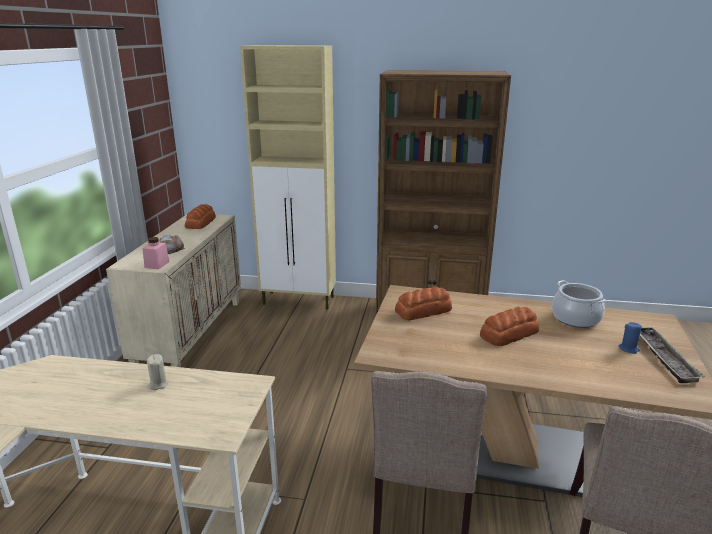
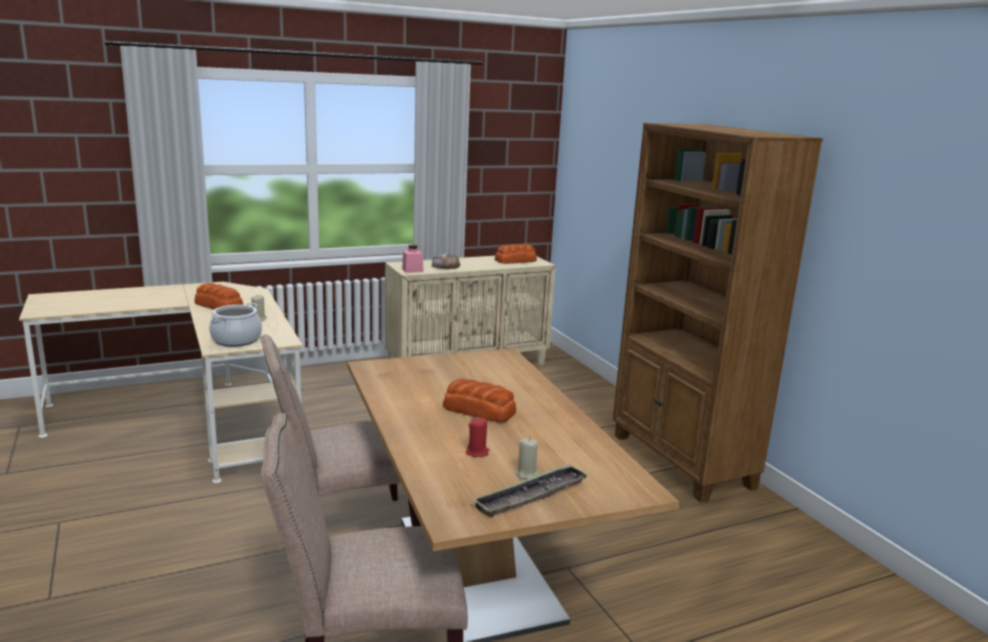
camera: 55 degrees right, 5 degrees down
beige cabinet [240,45,336,310] -> none
bread [395,286,452,320] -> bread moved to [194,283,243,310]
cooking pot [552,280,606,328] -> cooking pot moved to [209,303,262,347]
blue candle [619,322,642,354] -> beige candle [515,438,539,479]
none -> red candle [466,418,489,457]

